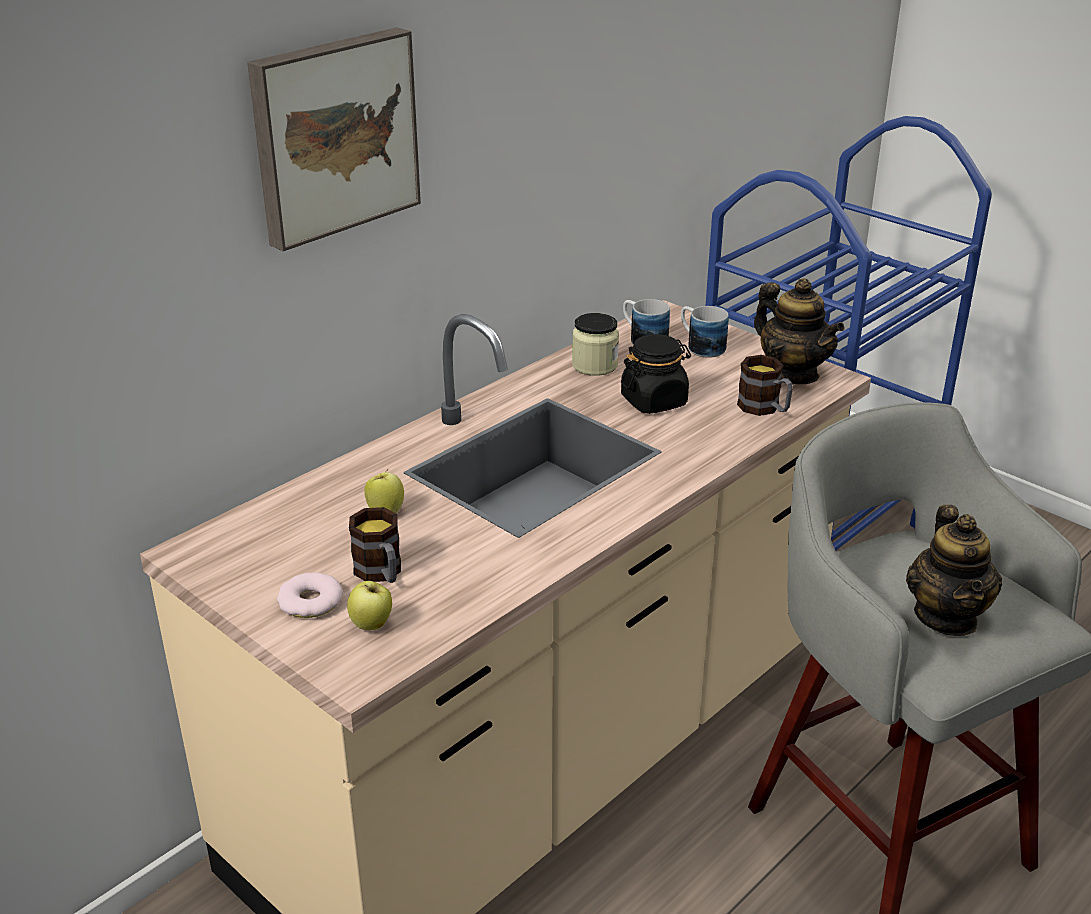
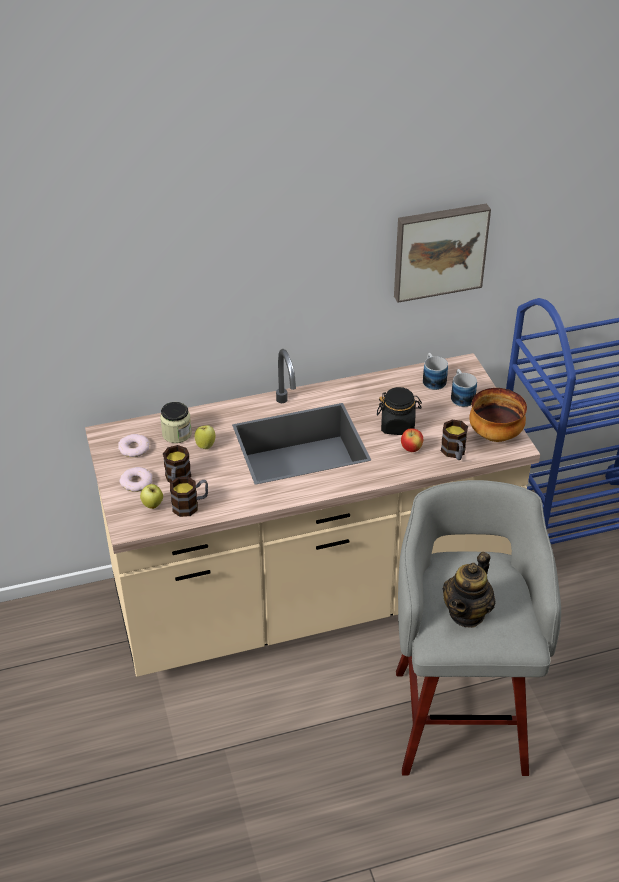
camera: 30 degrees right, 10 degrees up
picture [247,27,421,251] -> picture moved to [394,204,491,303]
jar [572,313,619,376] -> jar moved to [160,402,192,443]
teapot [754,278,845,384] -> bowl [469,388,527,442]
none -> donut [118,434,150,457]
none -> mug [170,477,208,517]
none -> apple [401,428,423,452]

